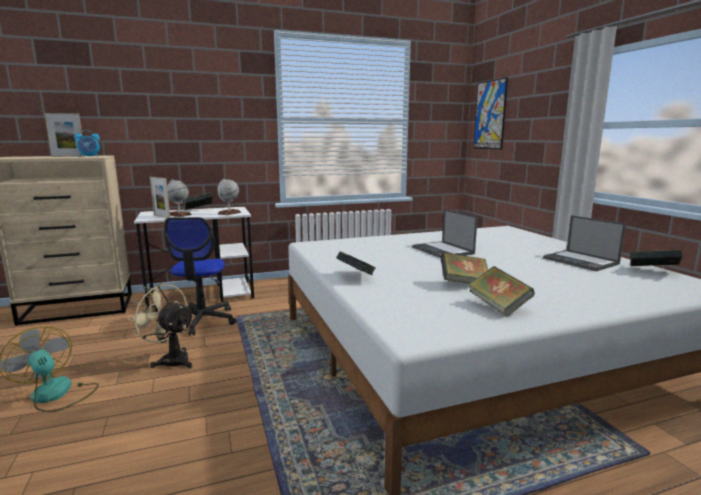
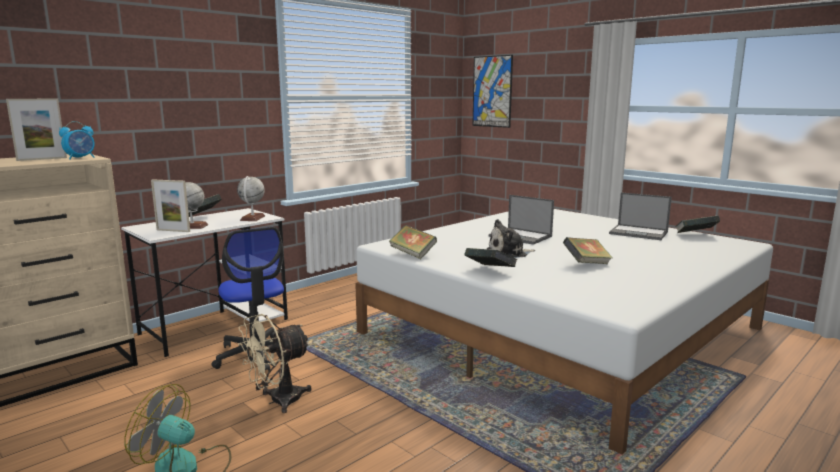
camera: 25 degrees left, 0 degrees up
beige fan [127,283,194,369] -> beige fan turned 45 degrees counterclockwise [238,314,311,413]
book [468,266,535,317] -> book moved to [389,225,437,259]
none -> plush toy [487,219,535,258]

